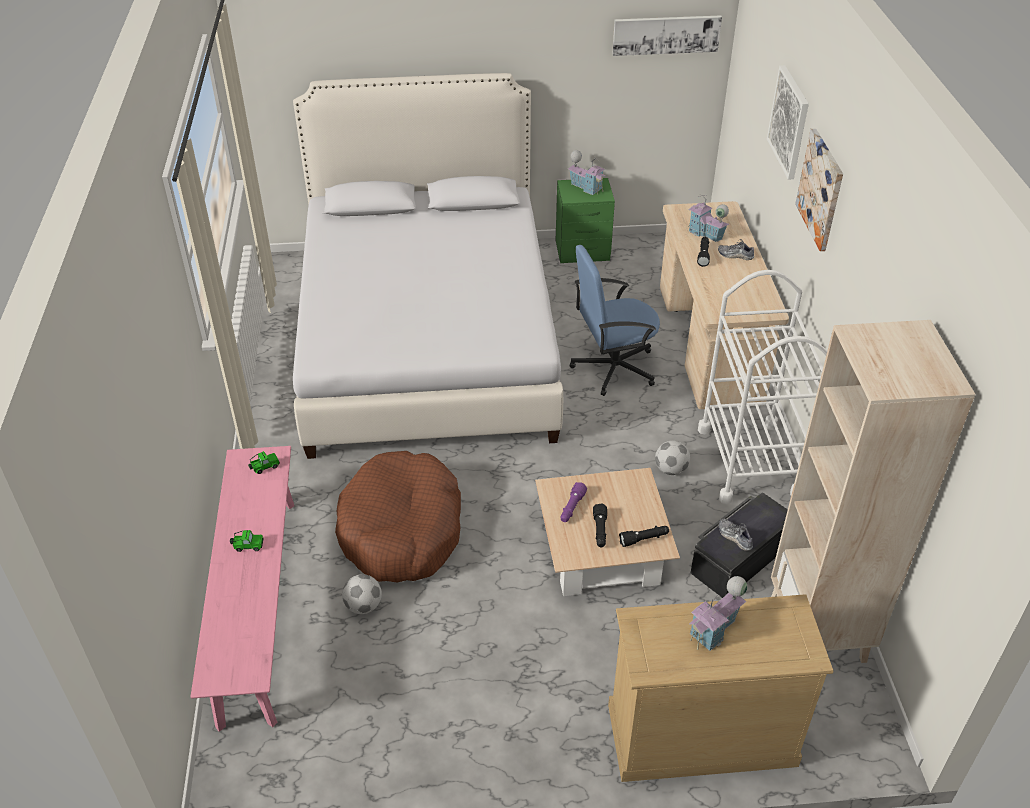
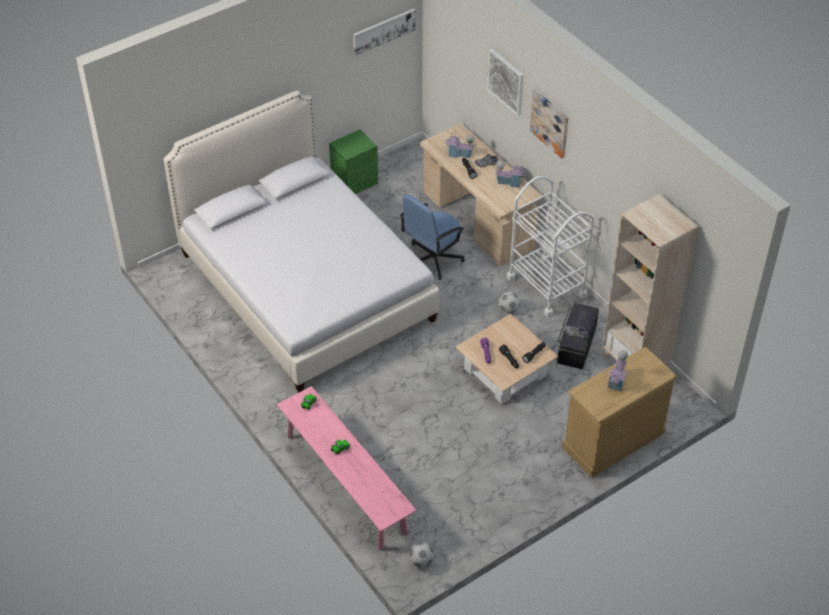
camera: 30 degrees left, 5 degrees up
brown dog bed [335,451,461,583] -> none
football [342,574,382,614] -> football moved to [409,542,434,568]
toy house [568,150,605,195] -> toy house moved to [495,160,526,188]

